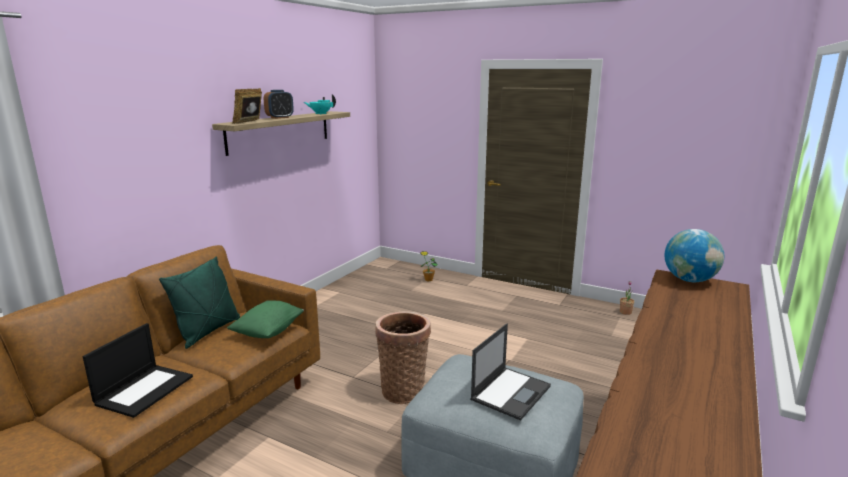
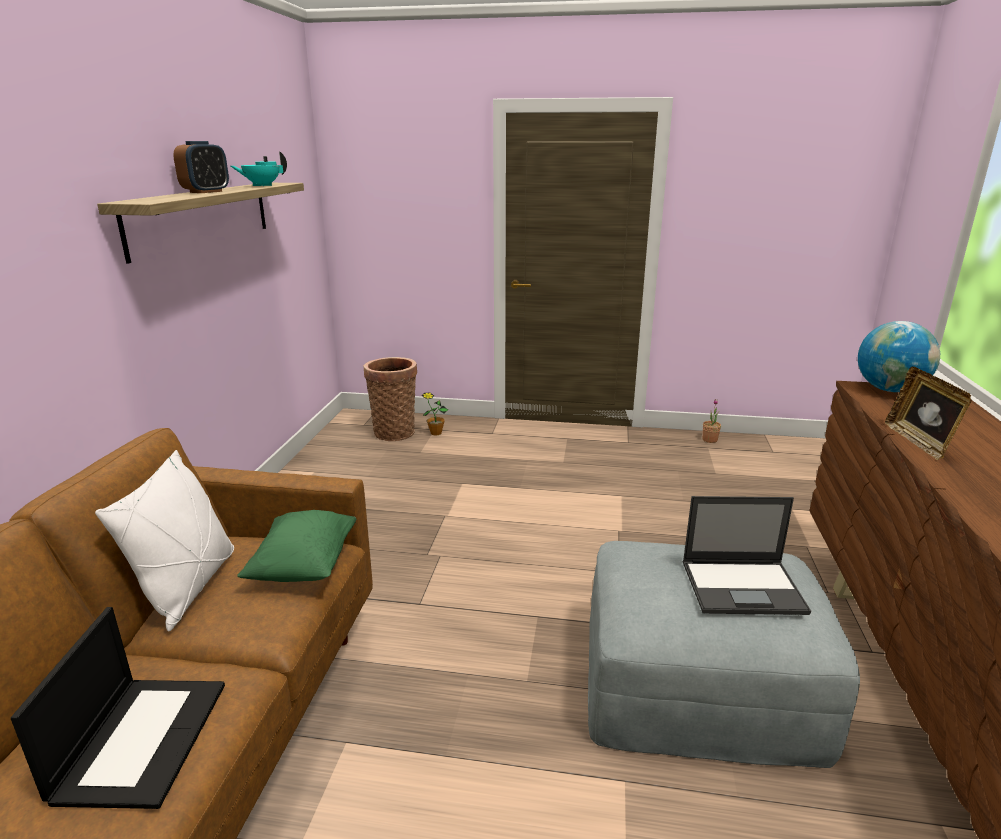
camera: 20 degrees left, 5 degrees up
green pillow [159,257,240,349] -> white pillow [95,450,234,632]
picture frame [232,88,262,124] -> picture frame moved to [885,367,972,460]
basket [376,311,431,404] -> basket moved to [364,357,417,441]
laptop [470,323,551,420] -> laptop turned 75 degrees clockwise [683,496,811,615]

